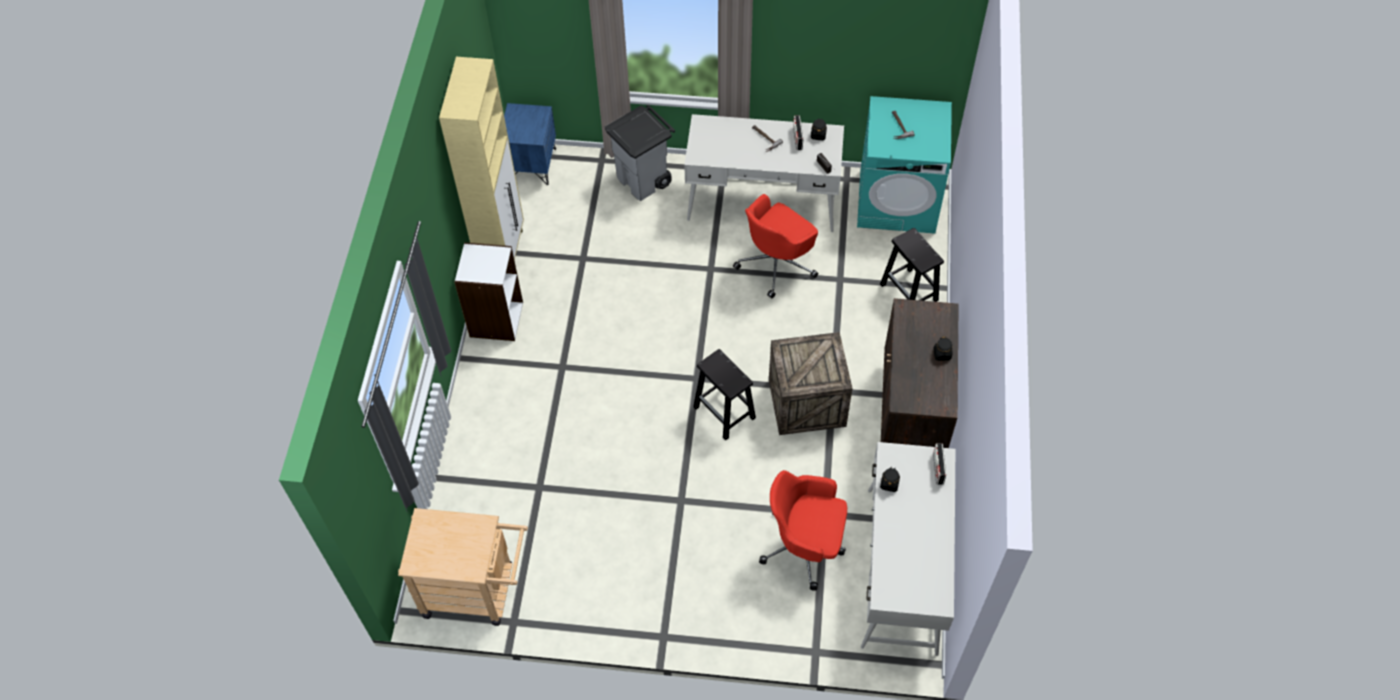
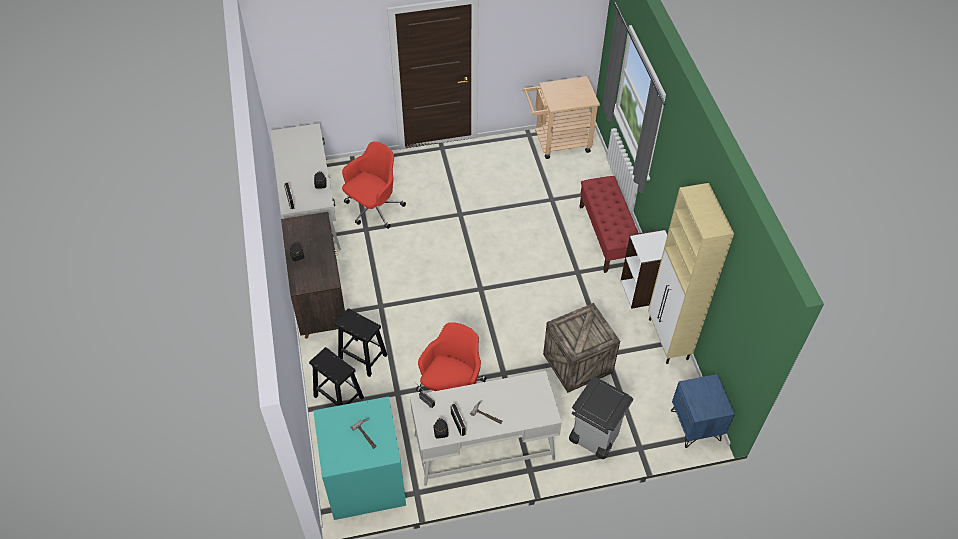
camera: 160 degrees right, 5 degrees down
black stool [693,349,756,440] -> black stool moved to [335,308,388,377]
red office chair [759,470,847,591] -> red office chair turned 45 degrees counterclockwise [342,141,406,229]
crate [769,332,853,435] -> crate moved to [543,303,620,393]
none -> red bench [579,176,638,273]

